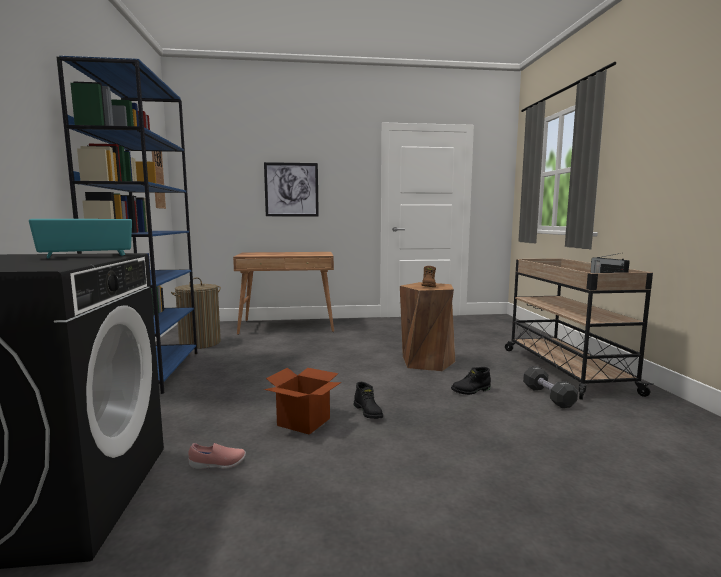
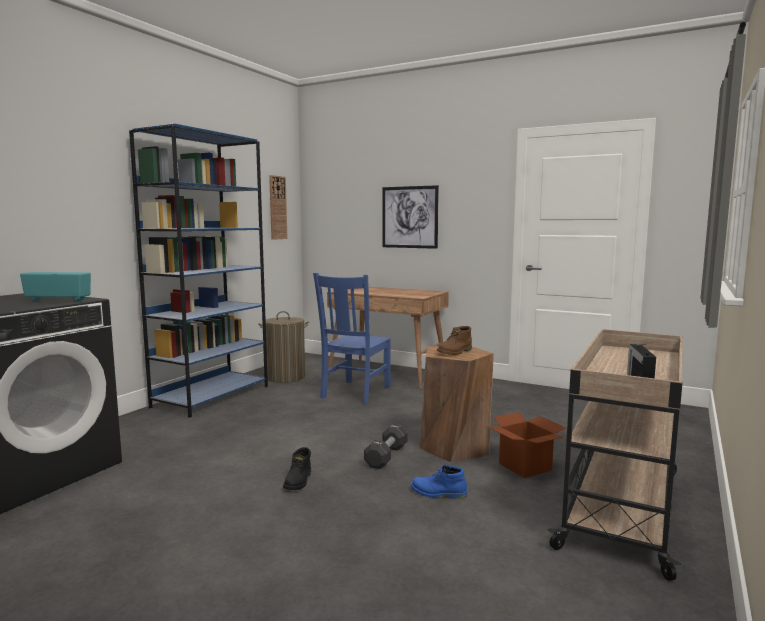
camera: 35 degrees right, 0 degrees up
pink shoe [188,443,246,469] -> none
cardboard box [264,368,341,435] -> cardboard box moved to [487,412,566,478]
black boot [451,367,491,395] -> blue boot [411,465,467,499]
black dumbbell [523,366,578,408] -> black dumbbell moved to [364,424,408,469]
none -> blue chair [313,273,391,404]

